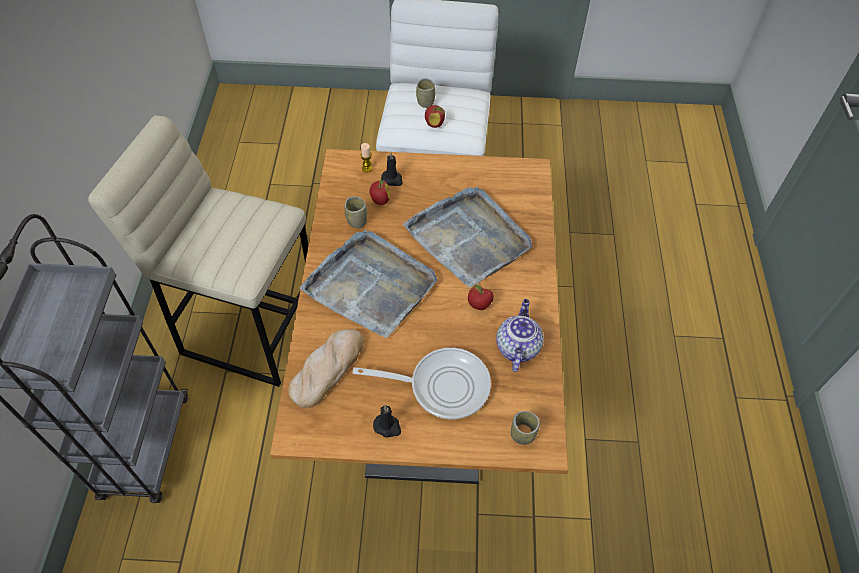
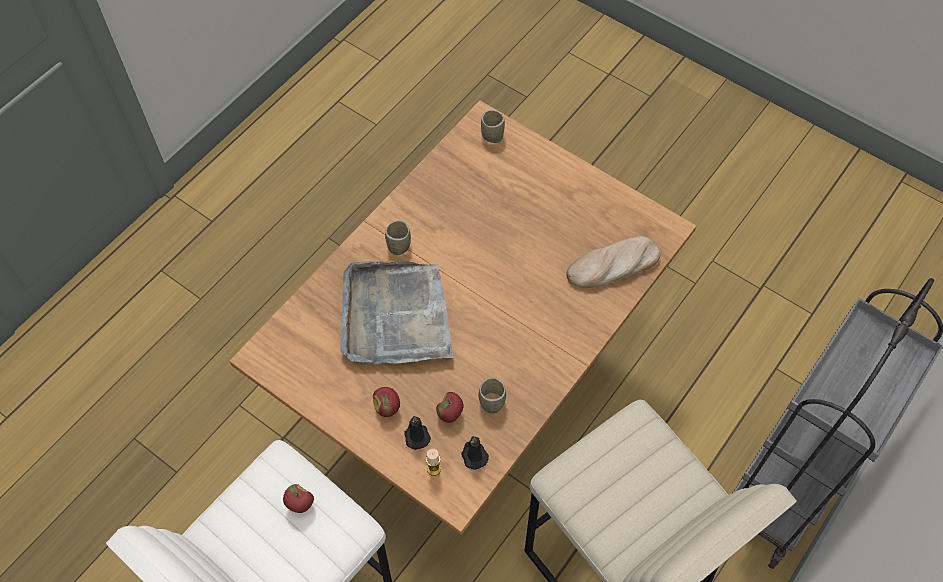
camera: 145 degrees left, 5 degrees up
grey tray [299,230,437,338] -> none
frying pan [353,348,491,419] -> none
black candle [373,405,401,438] -> black candle moved to [461,436,489,470]
cup [416,78,436,108] -> cup moved to [385,220,411,255]
apple [468,285,494,310] -> apple moved to [373,387,400,417]
teapot [496,299,544,372] -> none

